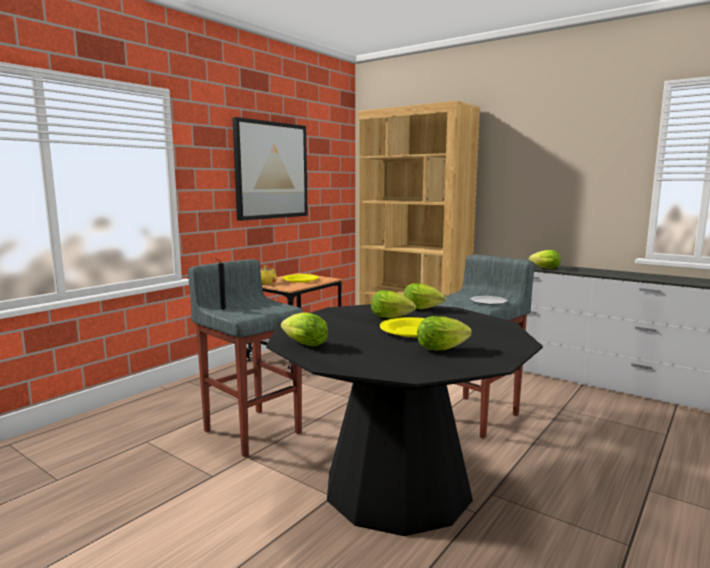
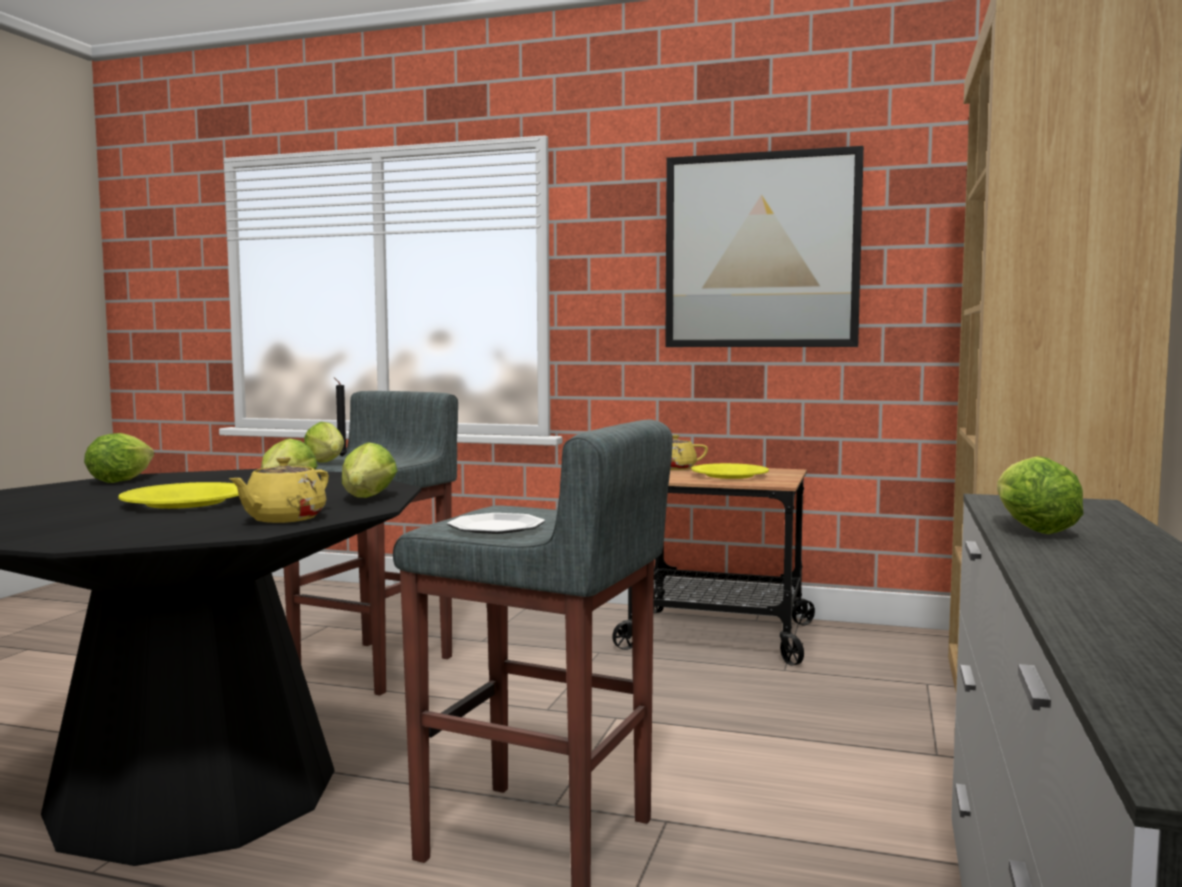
camera: 70 degrees right, 5 degrees down
lettuce [417,316,472,350] -> lettuce moved to [304,422,344,463]
none -> yellow teapot [229,457,329,523]

